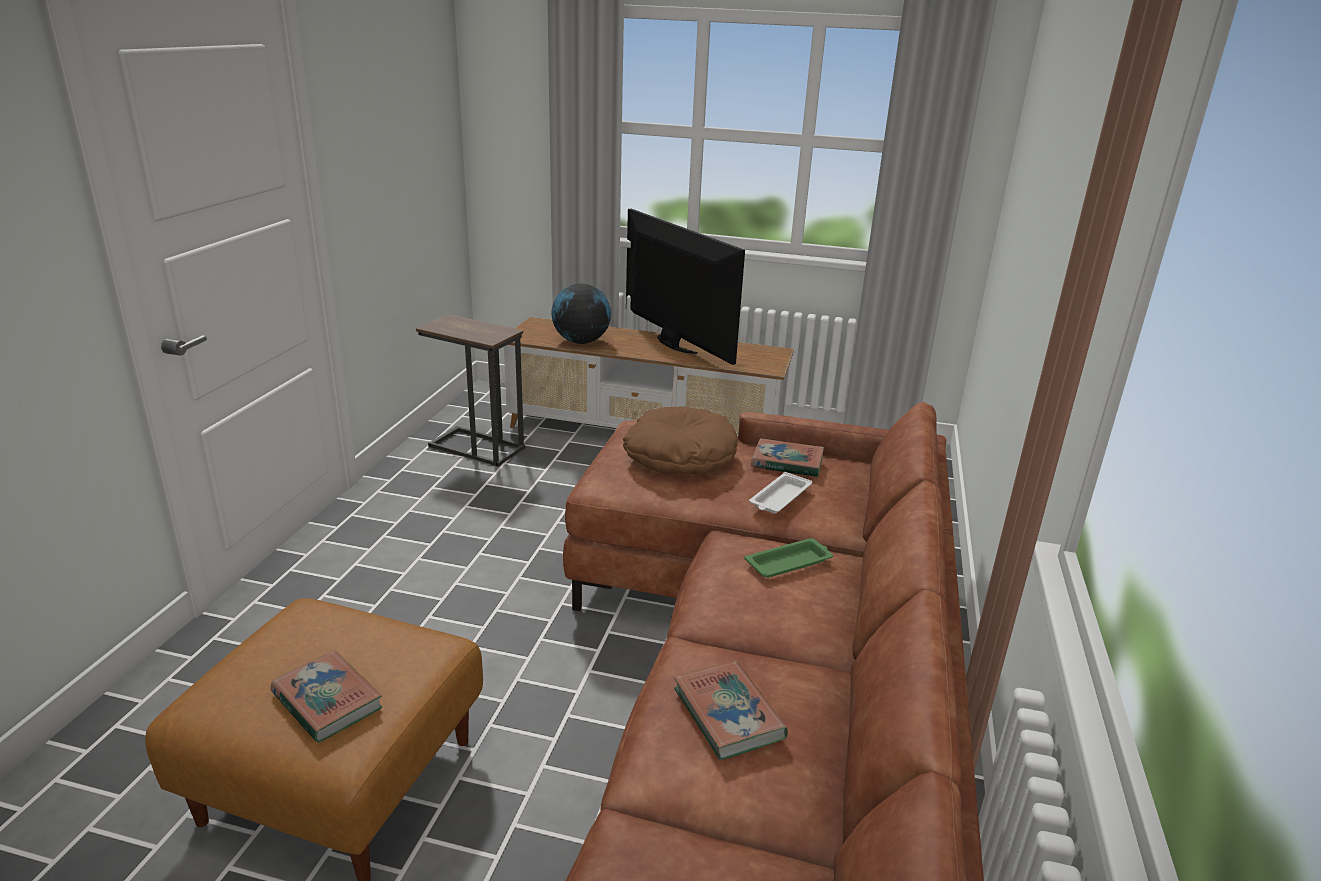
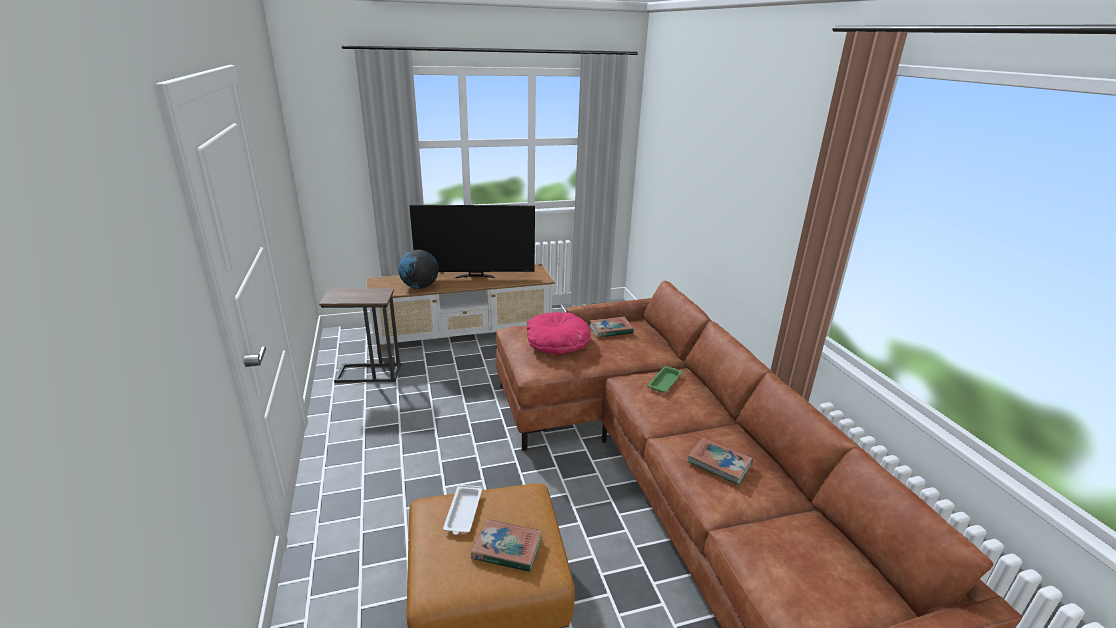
camera: 30 degrees left, 0 degrees up
brown pillow [623,406,738,474] -> pink pillow [527,312,591,354]
television [626,209,745,365] -> television turned 150 degrees clockwise [409,205,535,278]
white tray [749,472,812,514] -> white tray moved to [443,485,482,535]

